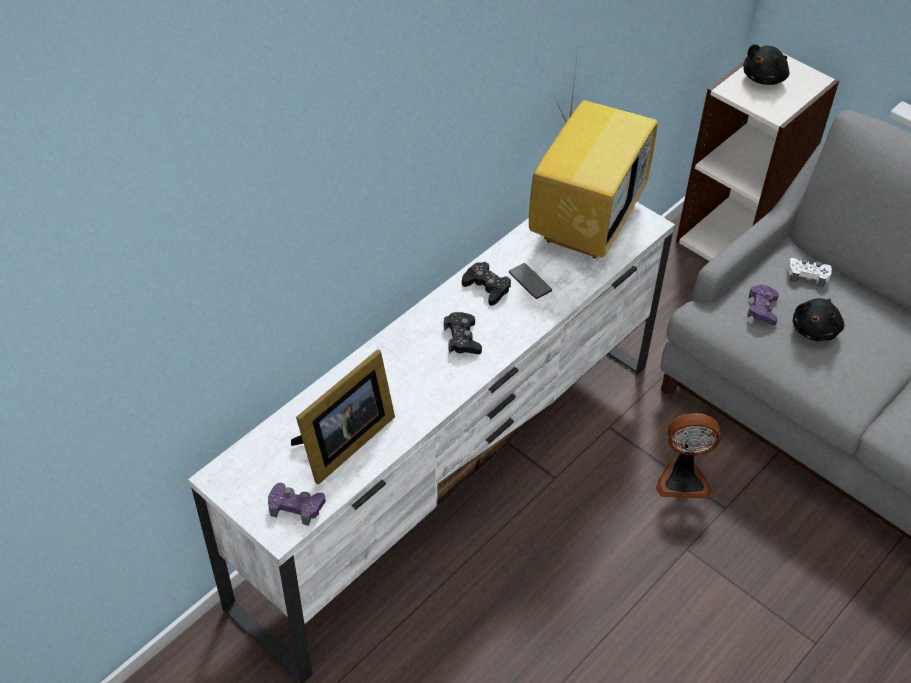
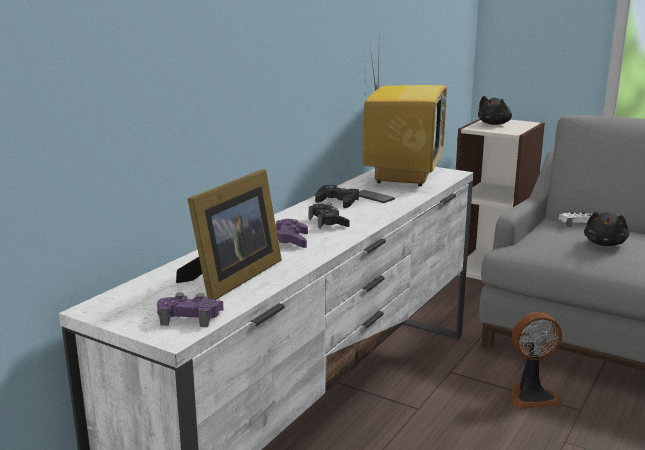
camera: 10 degrees left, 30 degrees down
purple game controller [747,285,779,325] -> purple game controller moved to [276,219,308,248]

